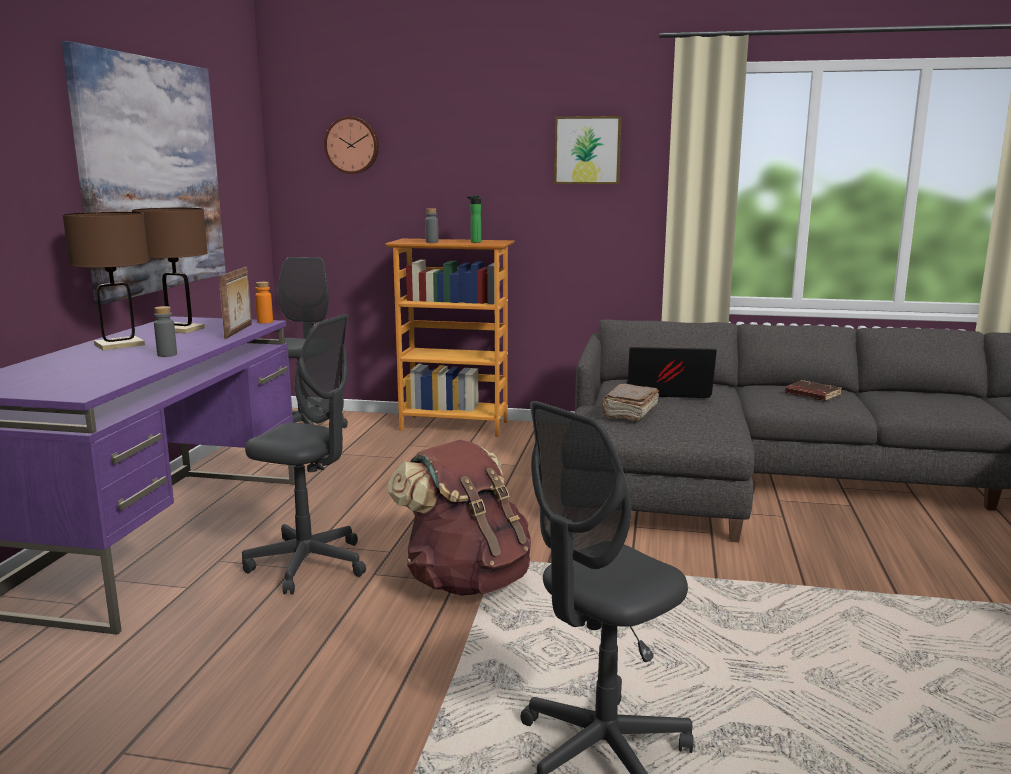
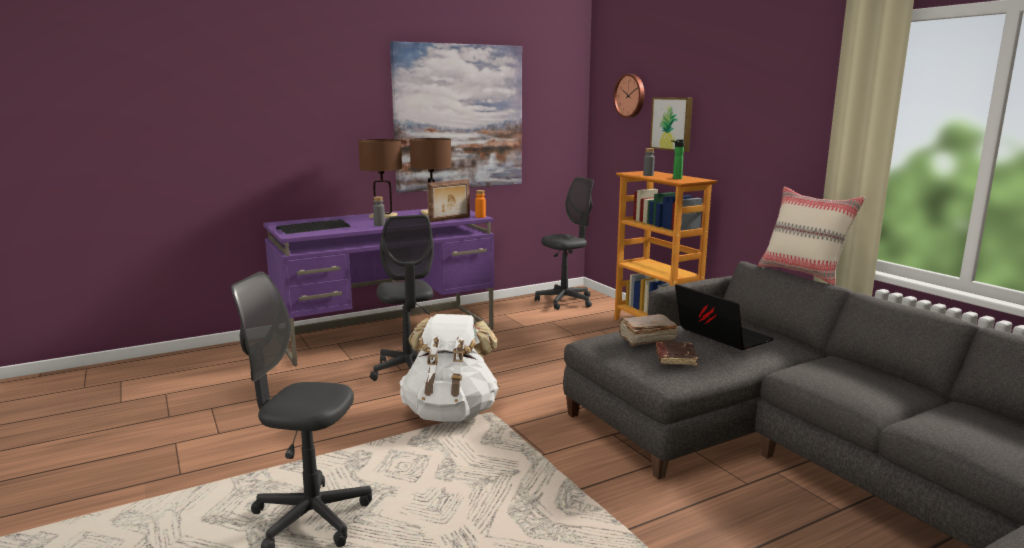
camera: 50 degrees right, 0 degrees up
brown backpack [388,440,531,596] -> white backpack [399,314,499,422]
picture [554,116,622,184] -> picture moved to [650,97,693,152]
brown book [785,380,842,401] -> brown book moved to [656,342,698,366]
none -> keyboard [276,219,350,234]
none -> beige pillow [758,187,866,285]

